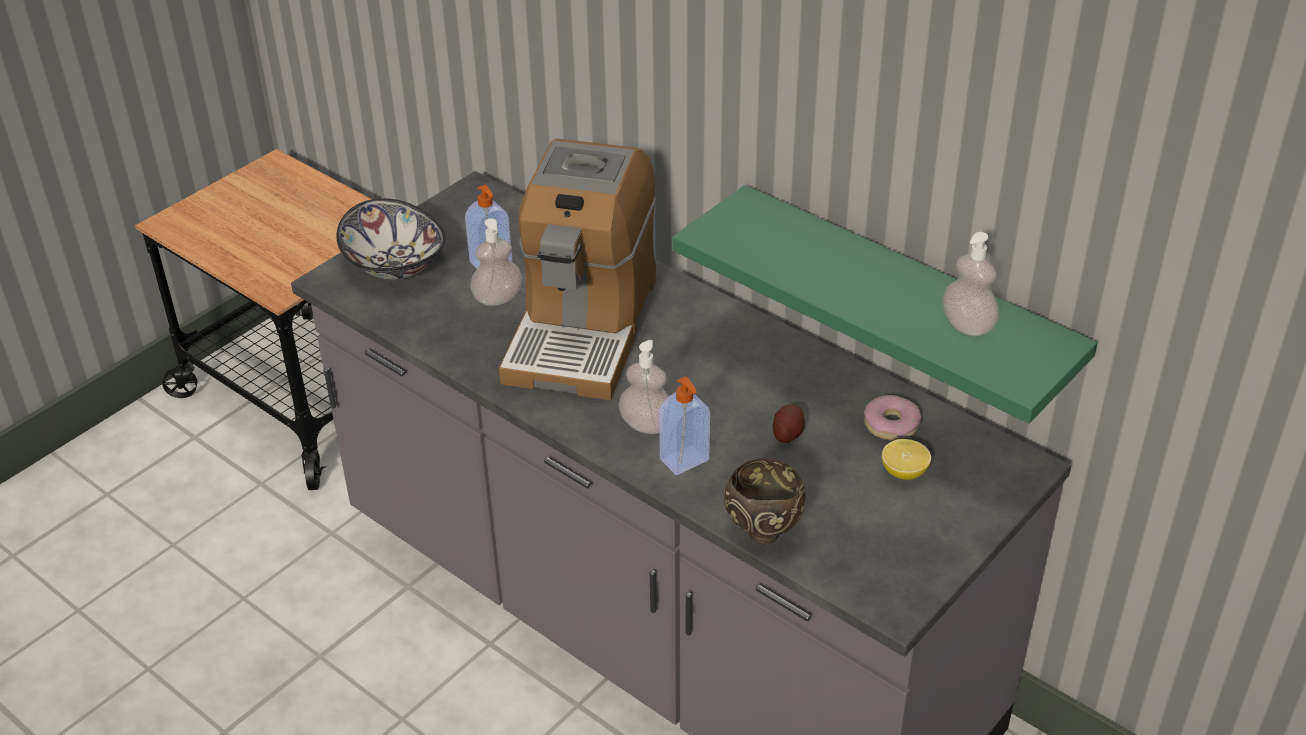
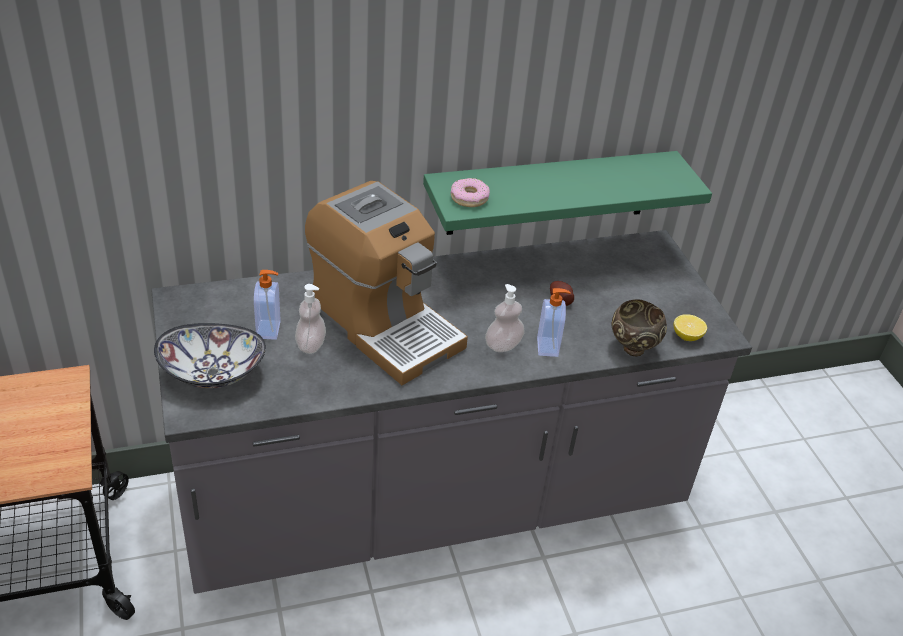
camera: 60 degrees left, 0 degrees up
donut [864,395,921,441] -> donut moved to [451,178,490,207]
lemon [882,439,931,480] -> lemon moved to [674,314,707,341]
soap dispenser [942,232,999,337] -> none

